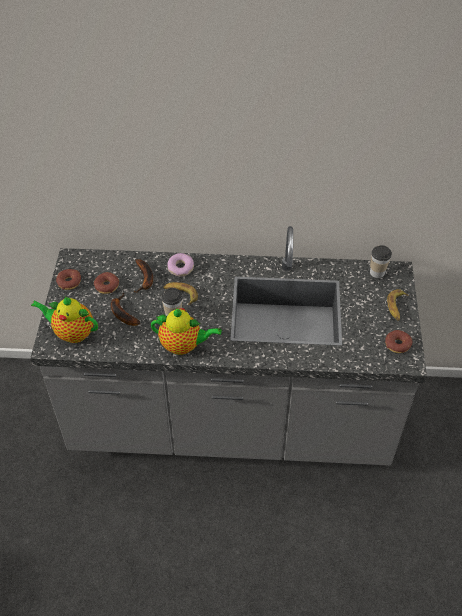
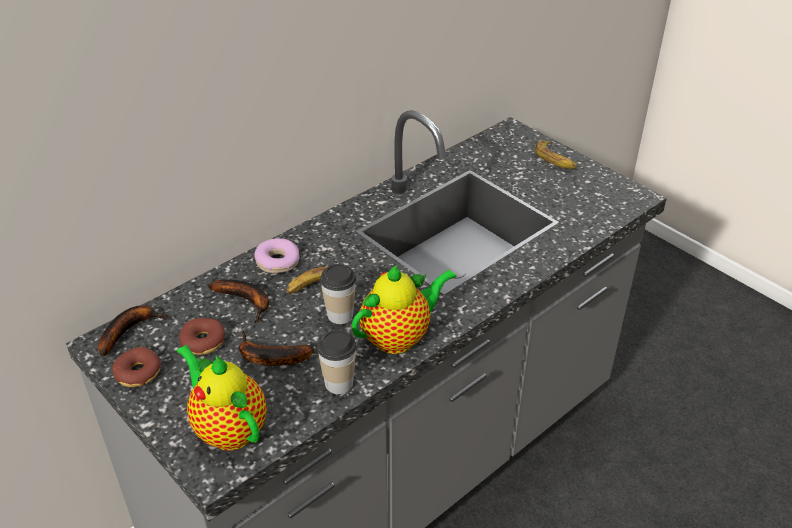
camera: 45 degrees left, 10 degrees down
teapot [31,297,98,343] -> teapot turned 75 degrees clockwise [176,344,267,451]
cup [370,245,392,278] -> cup moved to [317,330,356,394]
donut [385,330,412,353] -> none
none -> banana [98,305,169,356]

